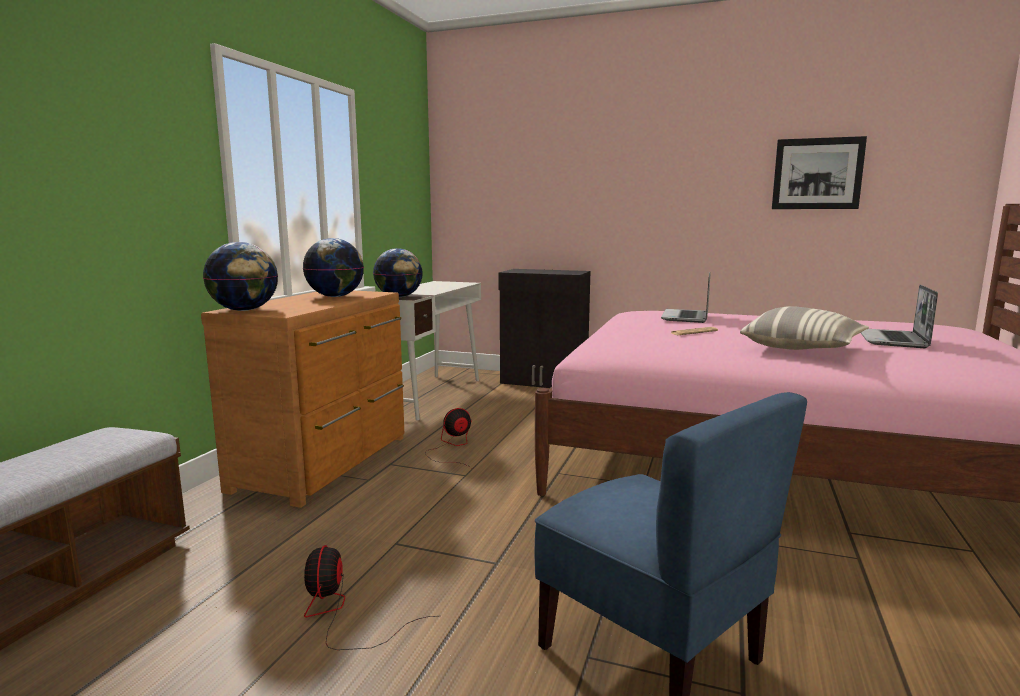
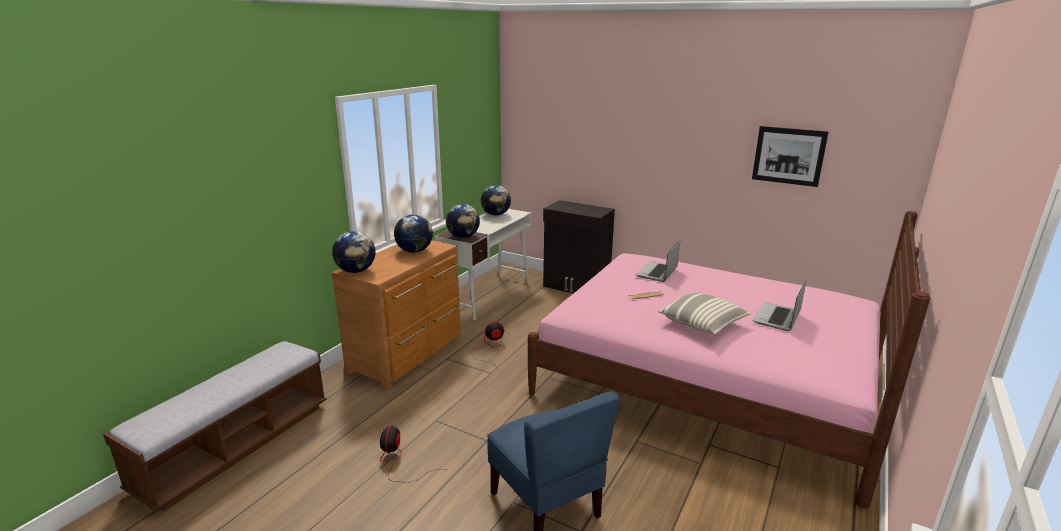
camera: 10 degrees right, 10 degrees up
none -> globe [481,185,511,216]

